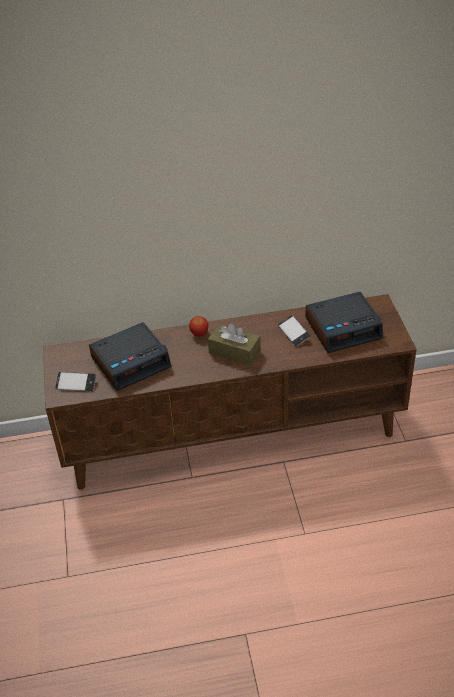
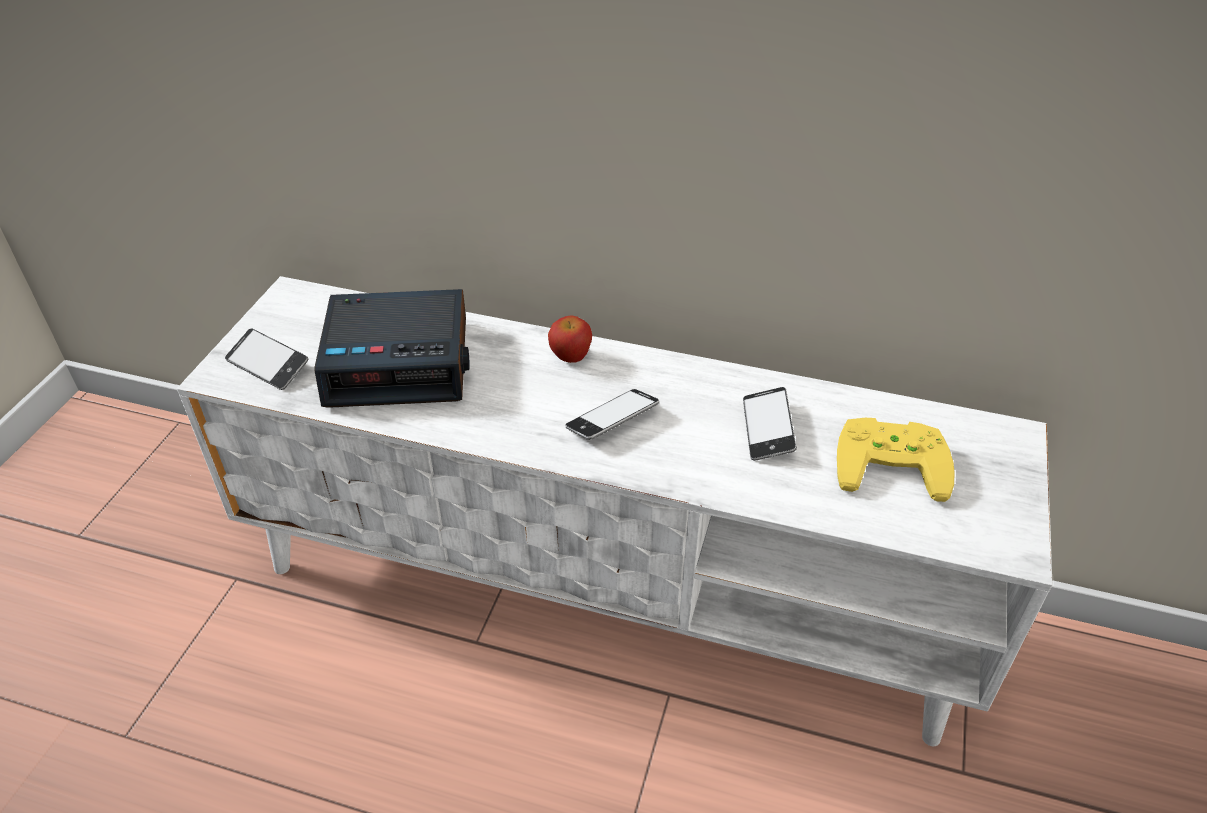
camera: 25 degrees right, 0 degrees up
brown tv stand [43,294,417,490] -> white tv stand [177,276,1052,746]
brown tissue box [208,323,261,366] -> phone [565,389,659,440]
alarm clock [306,292,383,353] -> yellow game controller [837,418,954,502]

